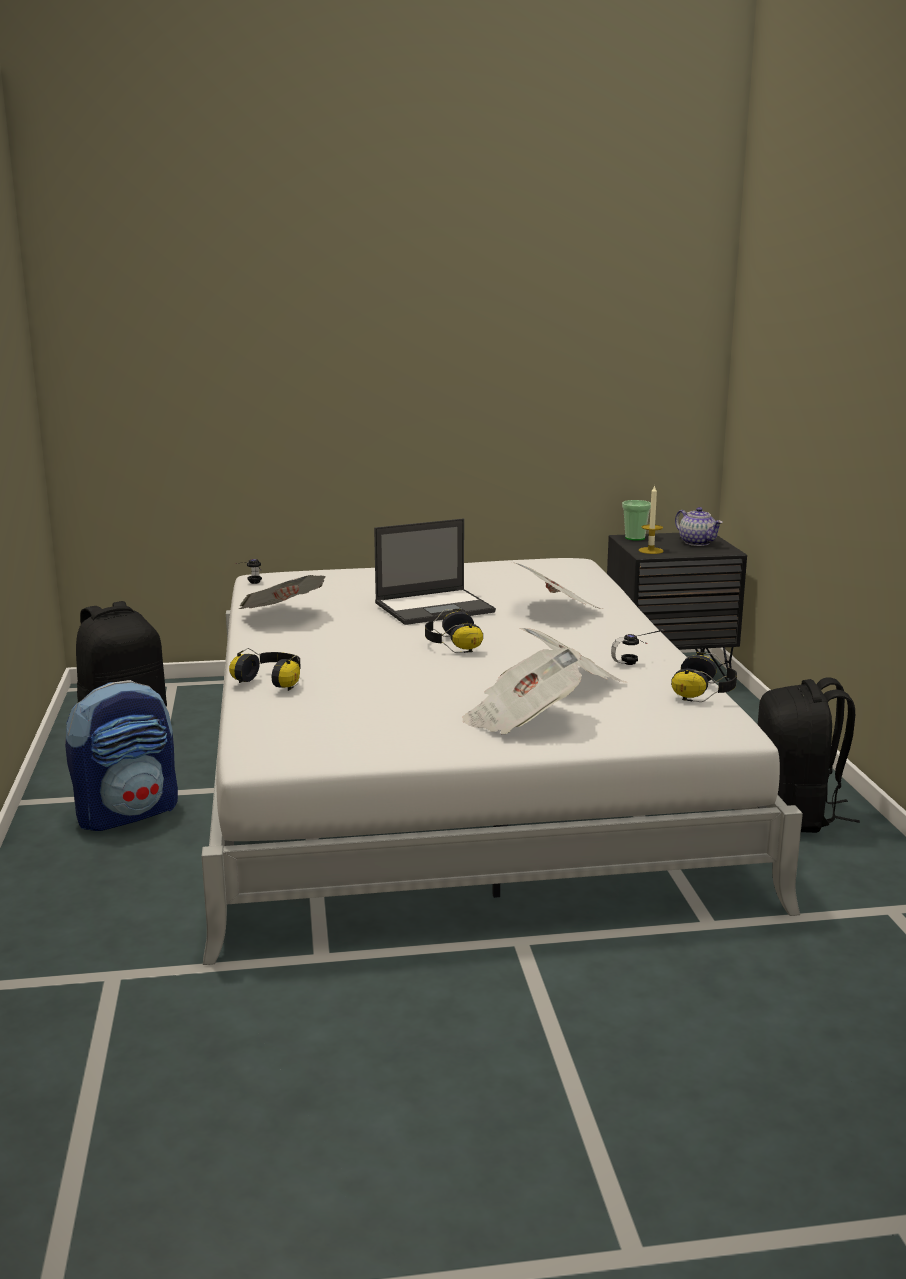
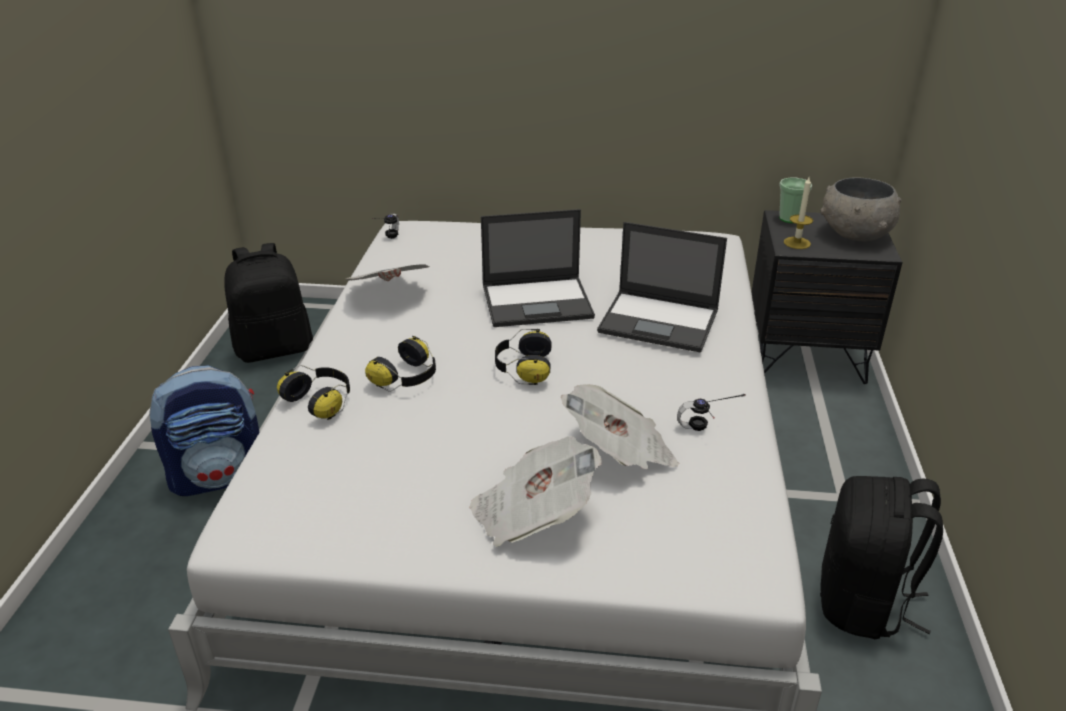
camera: 15 degrees right, 15 degrees up
newspaper [512,562,603,609] -> laptop [597,222,727,353]
headphones [671,651,737,702] -> headphones moved to [365,336,436,392]
teapot [675,507,723,546] -> grey bowl [820,178,901,241]

